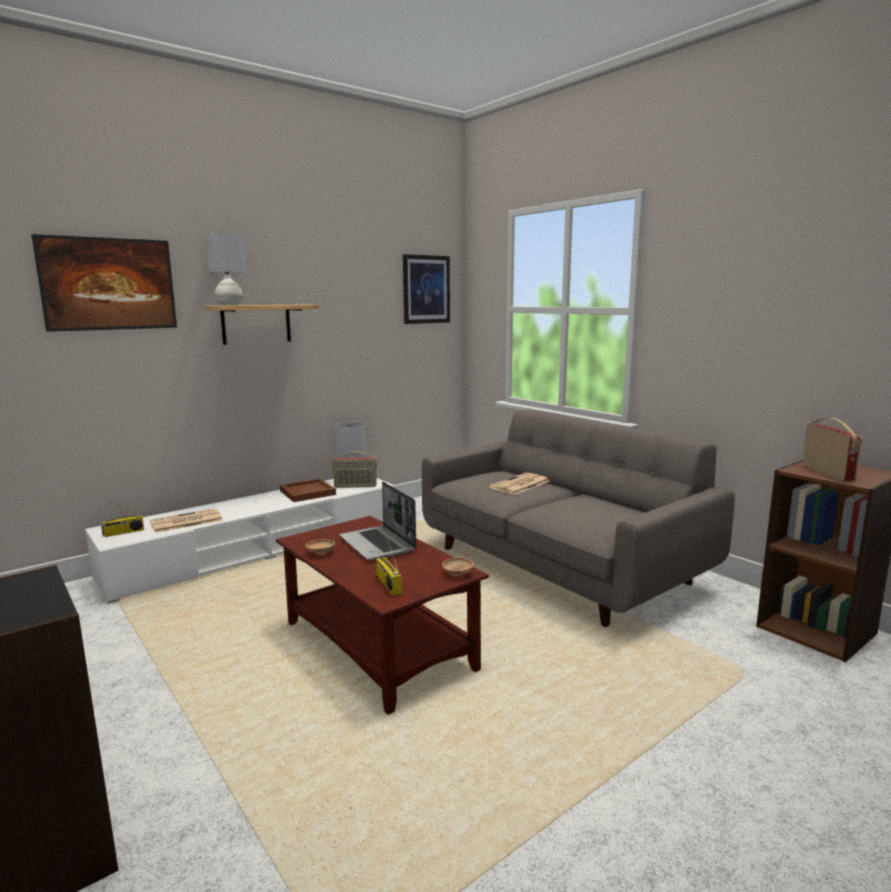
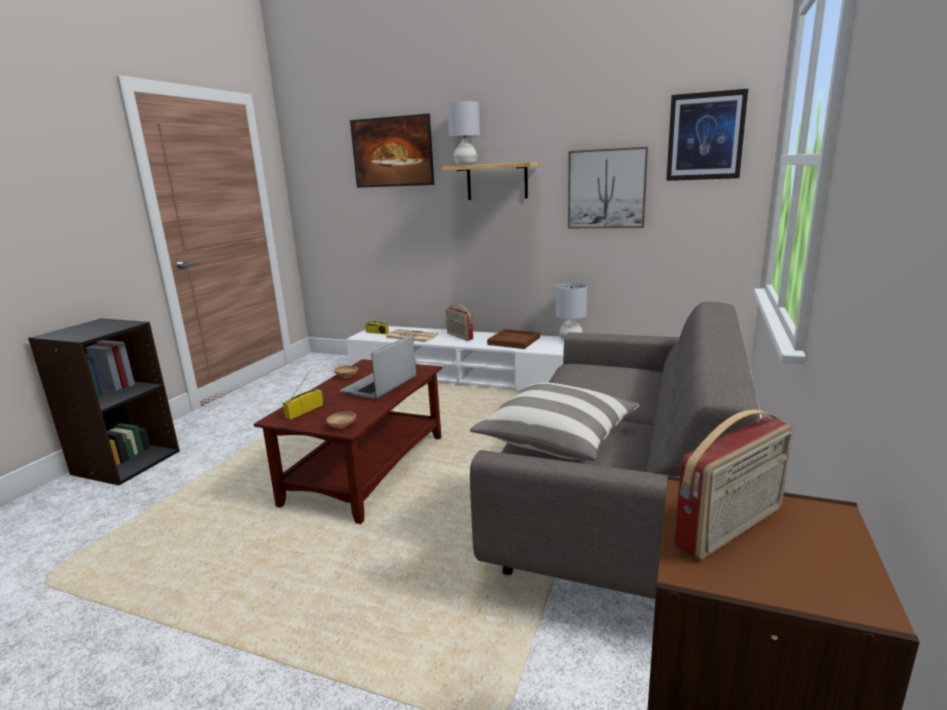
camera: 60 degrees right, 5 degrees up
radio [333,451,377,488] -> radio moved to [446,304,473,341]
newspaper [489,473,550,495] -> none
none -> pillow [470,382,639,461]
none -> picture [568,147,648,228]

